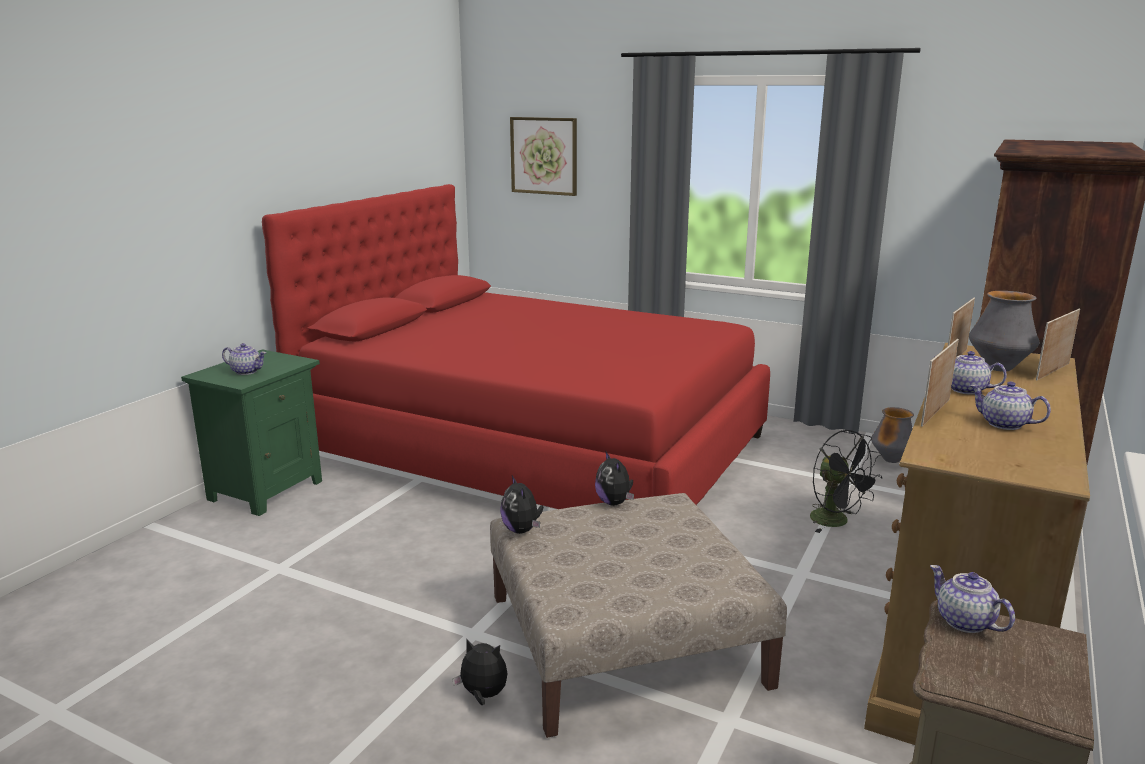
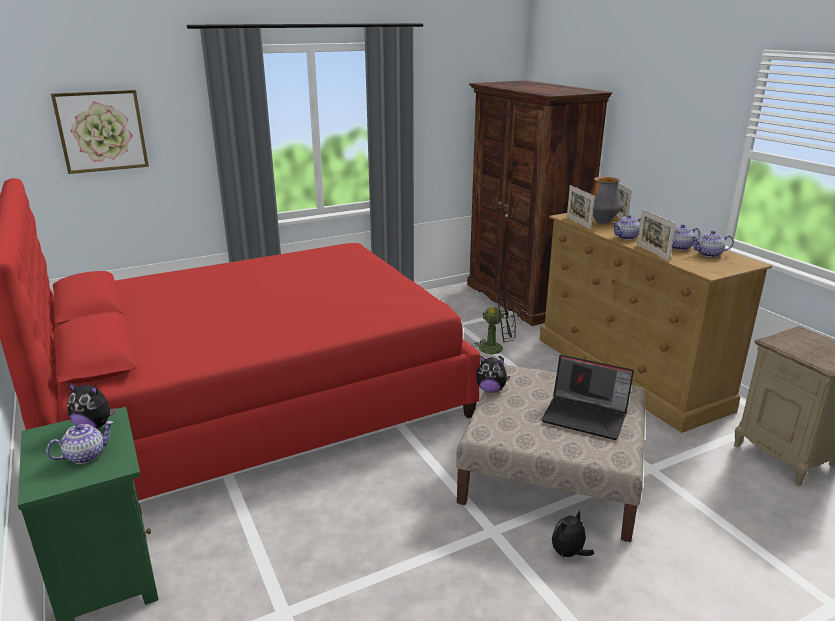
camera: 55 degrees left, 5 degrees up
plush toy [500,475,543,534] -> plush toy moved to [68,382,118,429]
vase [871,407,914,463] -> none
teapot [930,565,1015,633] -> teapot moved to [691,230,734,257]
none -> laptop [542,355,634,440]

